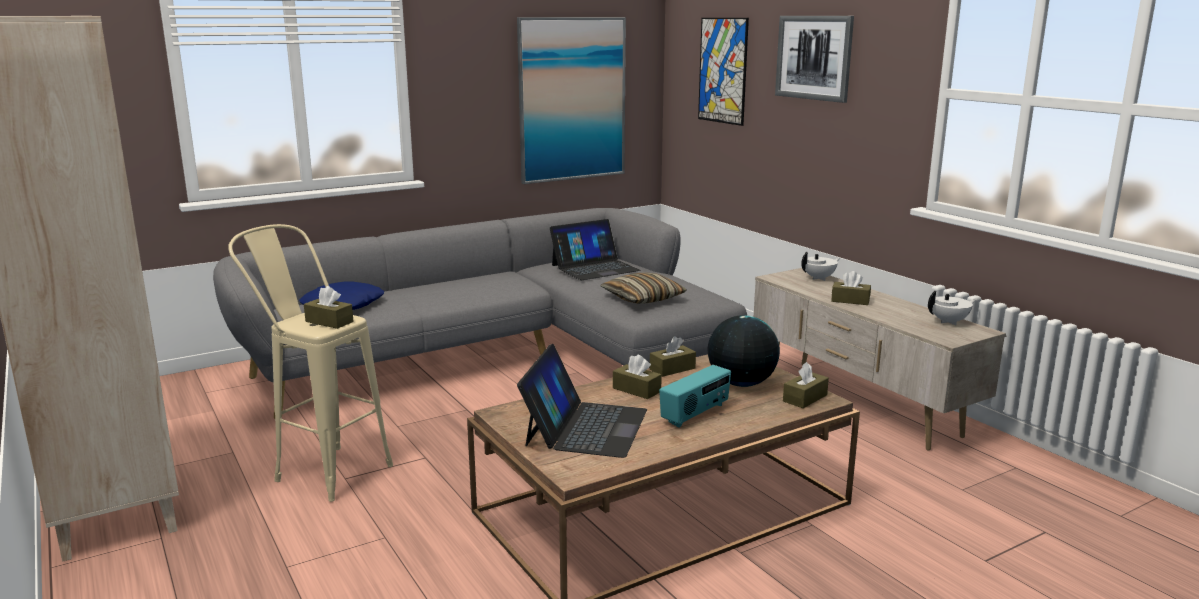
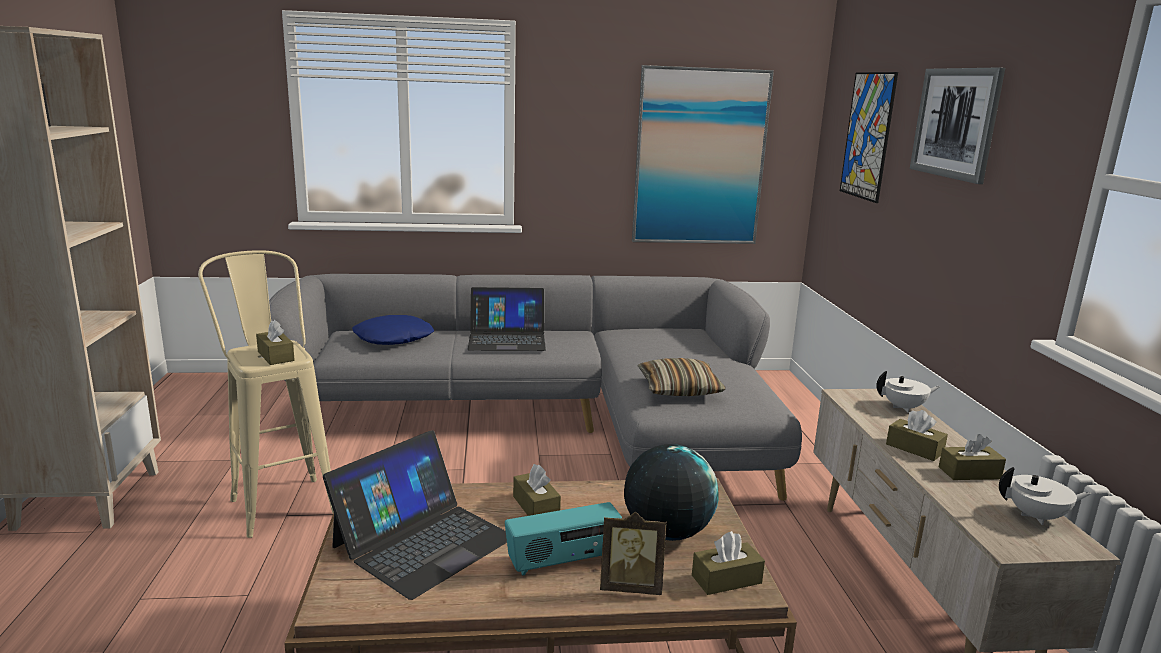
camera: 25 degrees right, 0 degrees up
laptop [550,219,640,280] -> laptop moved to [468,287,546,351]
brown tissue box [650,336,696,377] -> brown tissue box moved to [939,434,1006,480]
none -> picture frame [600,512,667,595]

